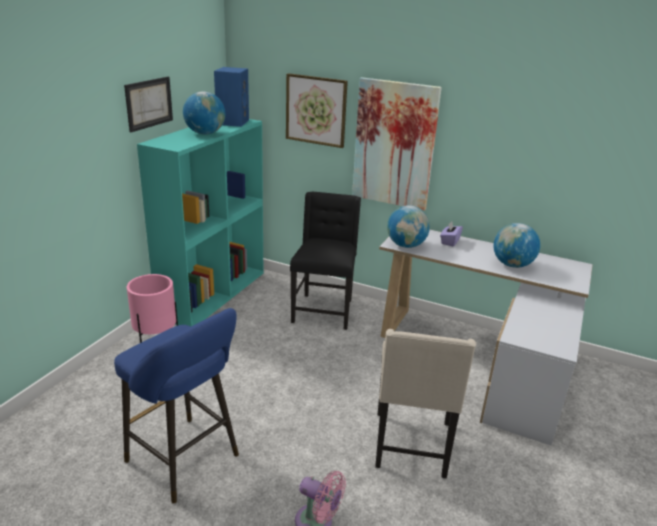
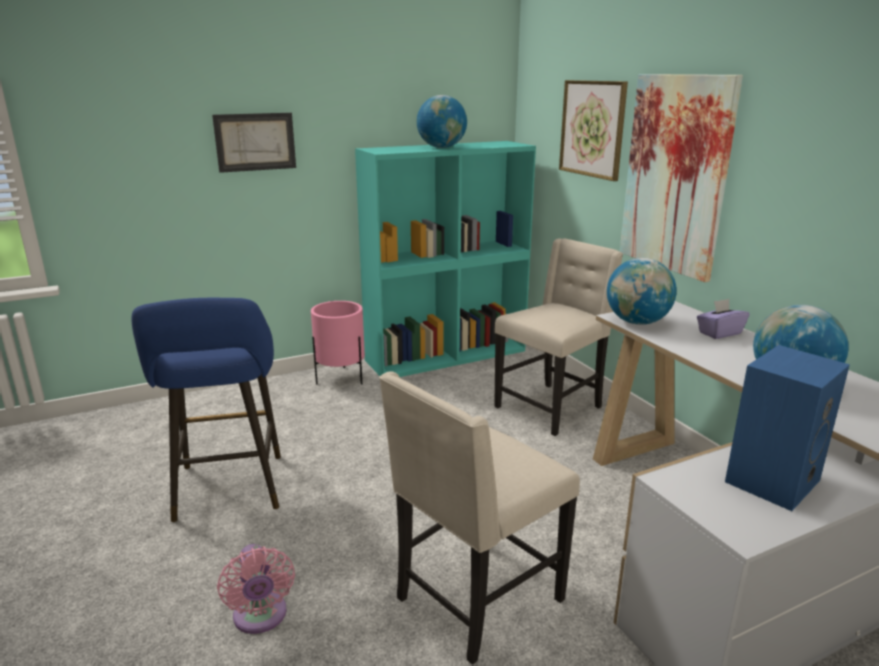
camera: 40 degrees right, 5 degrees down
picture [124,77,173,132] -> picture moved to [212,113,296,173]
blue speaker [214,67,249,127] -> blue speaker moved to [725,345,850,511]
black chair [290,192,361,330] -> beige chair [494,239,623,436]

